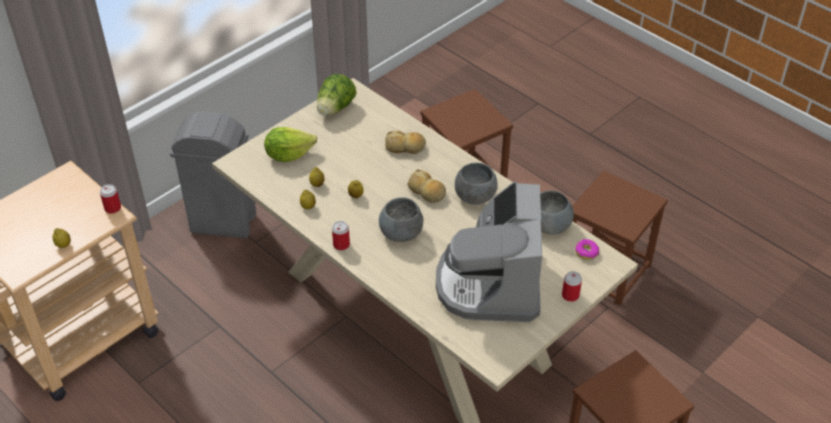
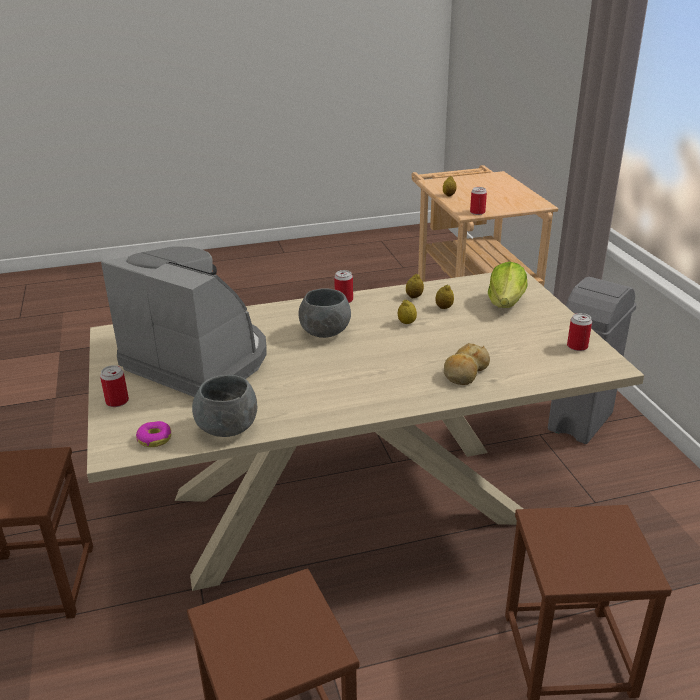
camera: 120 degrees right, 15 degrees down
lettuce [317,74,357,116] -> can [567,313,592,351]
bread [407,169,446,203] -> none
grey bowl [455,163,498,205] -> none

